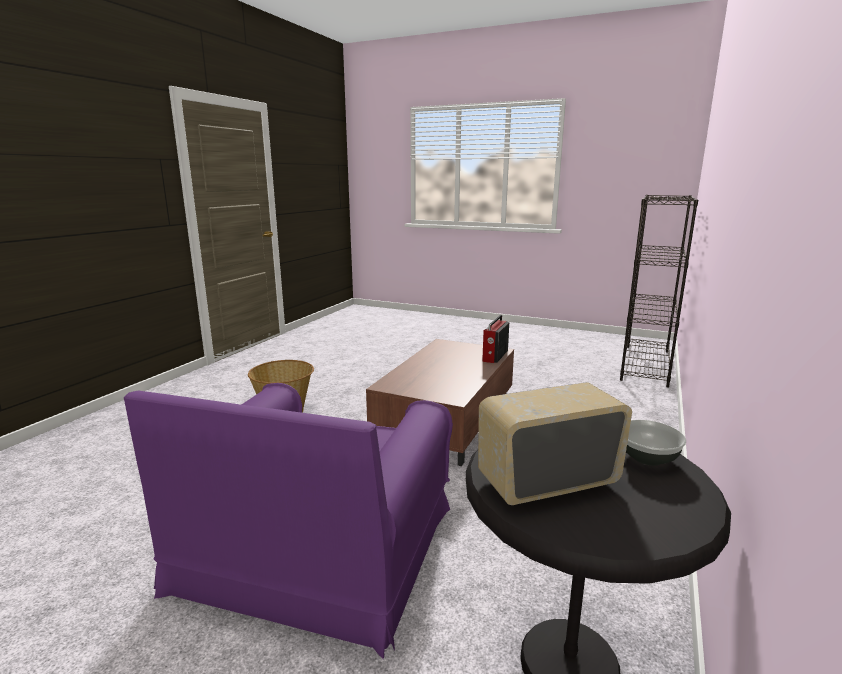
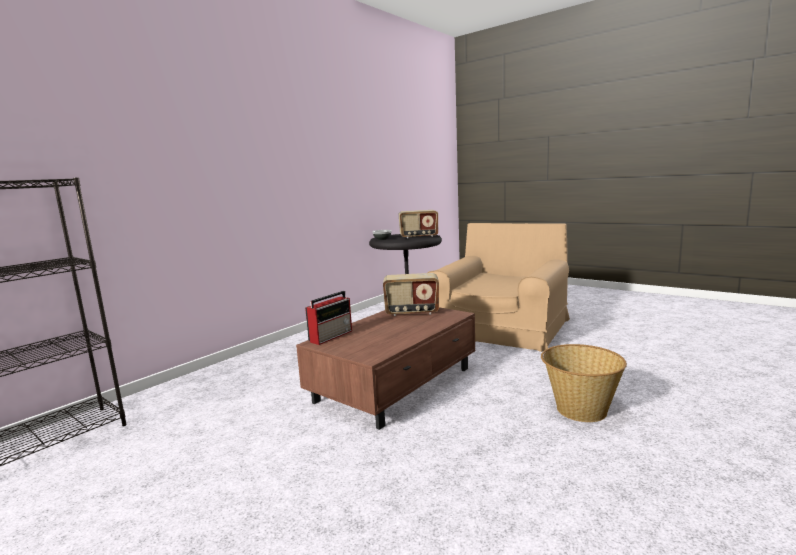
camera: 165 degrees left, 5 degrees down
purple armchair [124,383,453,659] -> brown armchair [428,223,570,352]
none -> radio [383,273,439,316]

